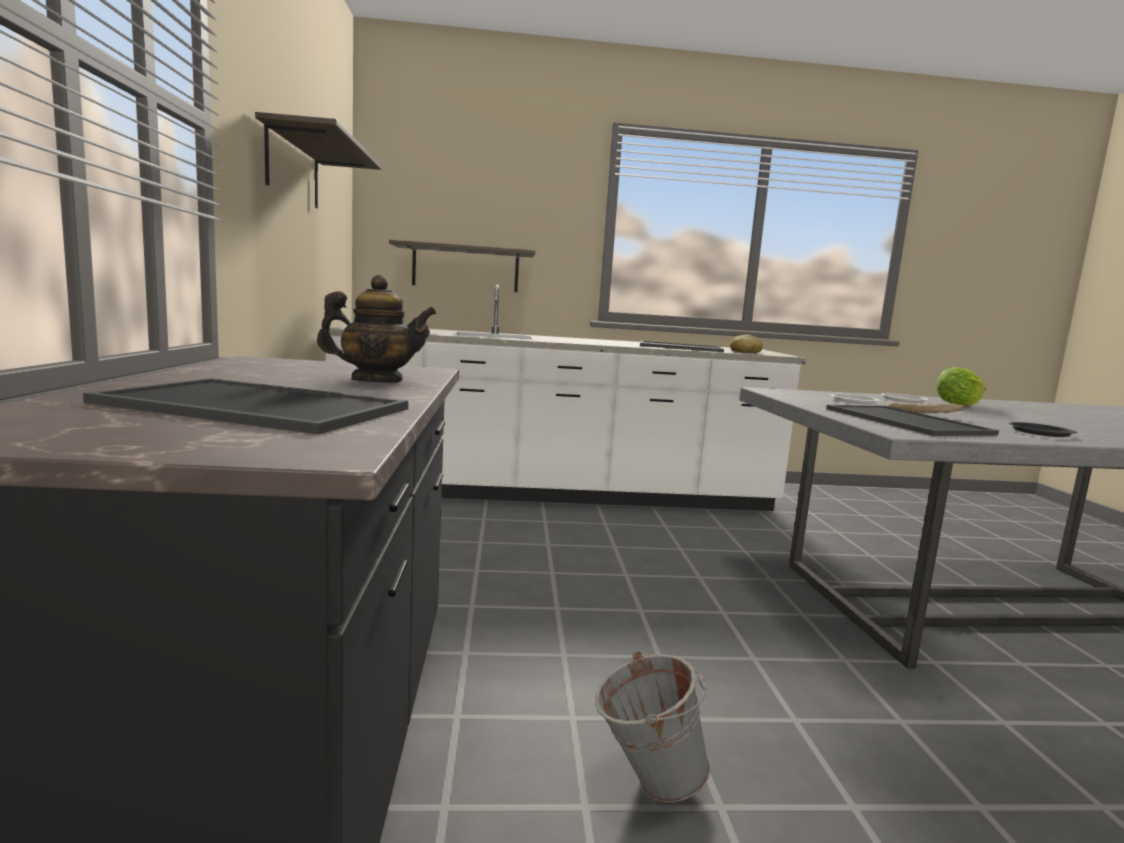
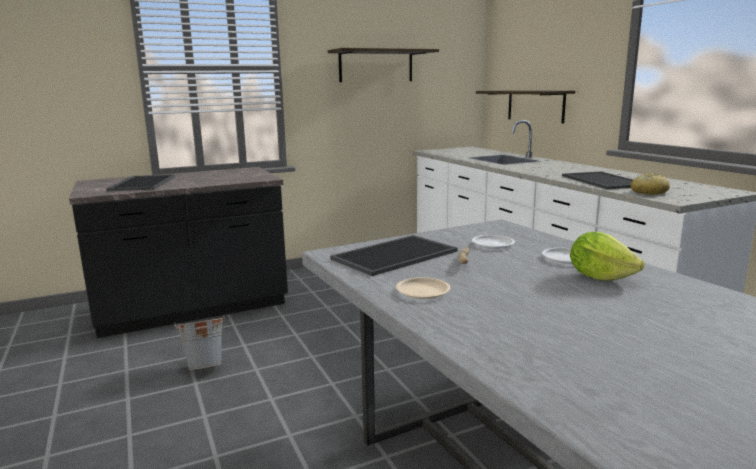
camera: 70 degrees right, 5 degrees up
teapot [317,275,437,383] -> none
black plate [1008,422,1077,437] -> beige plate [396,277,450,299]

